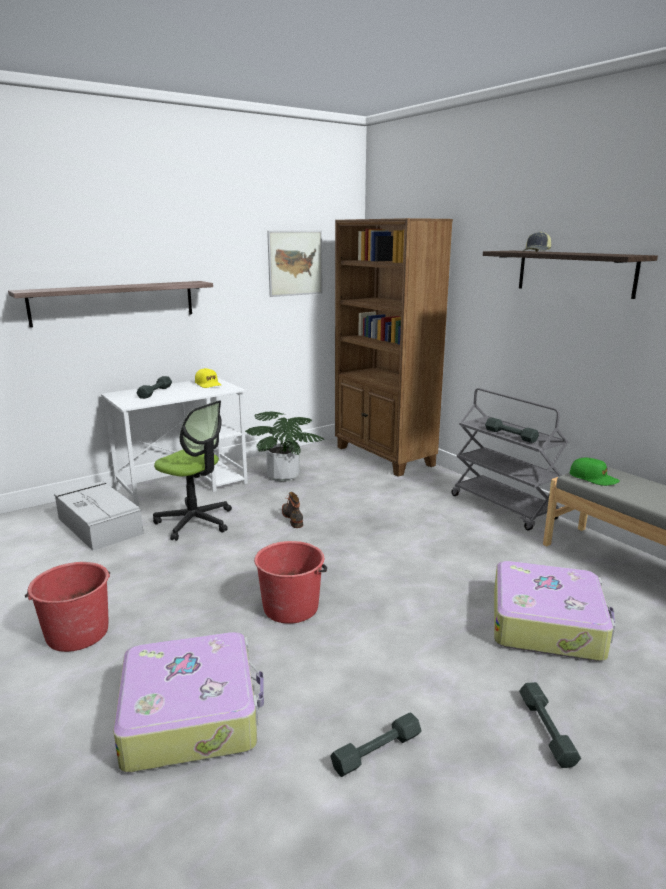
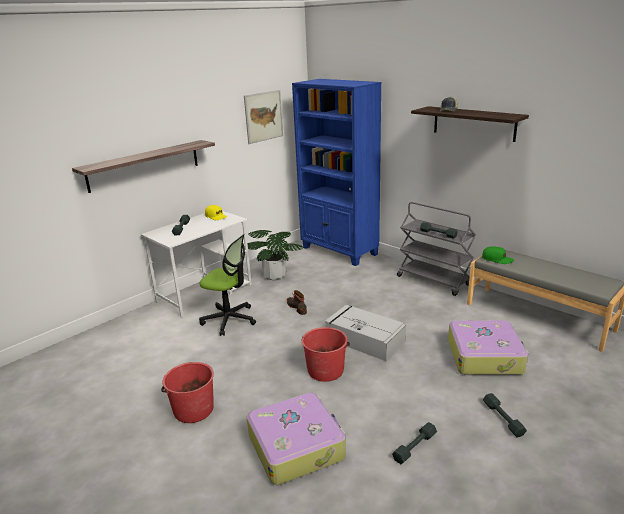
camera: 10 degrees left, 5 degrees up
grey storage box [54,481,144,551] -> grey storage box moved to [325,305,406,361]
brown bookcase [335,218,453,477] -> blue bookcase [292,79,382,266]

